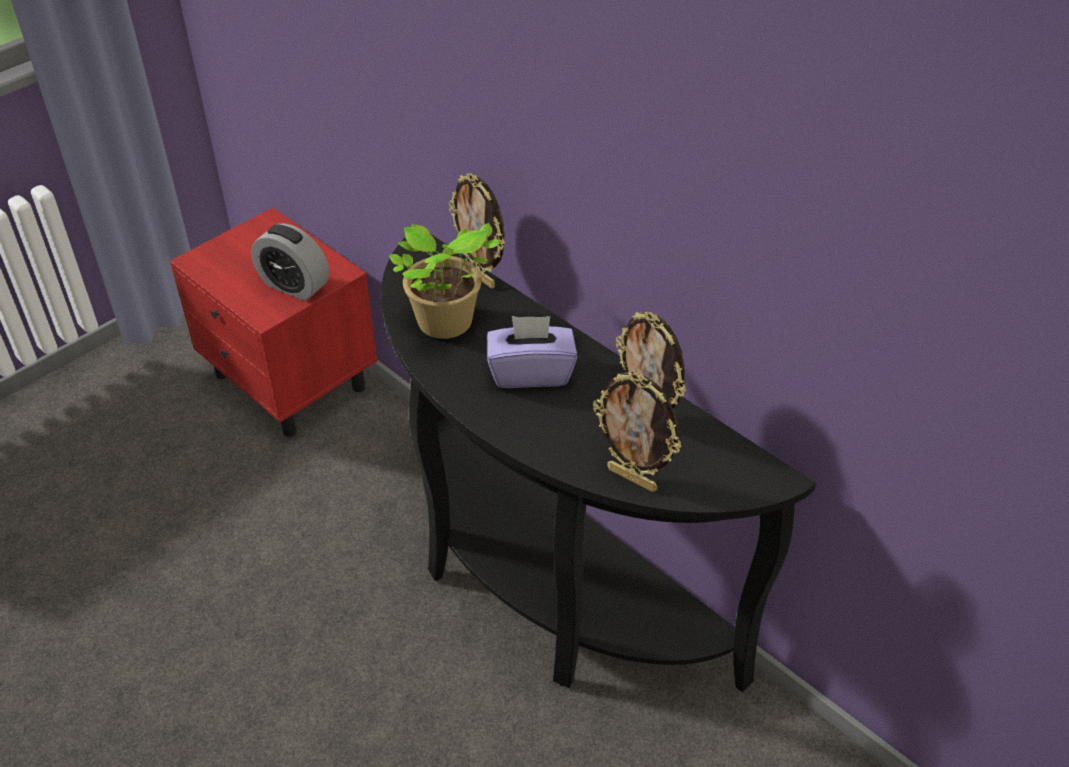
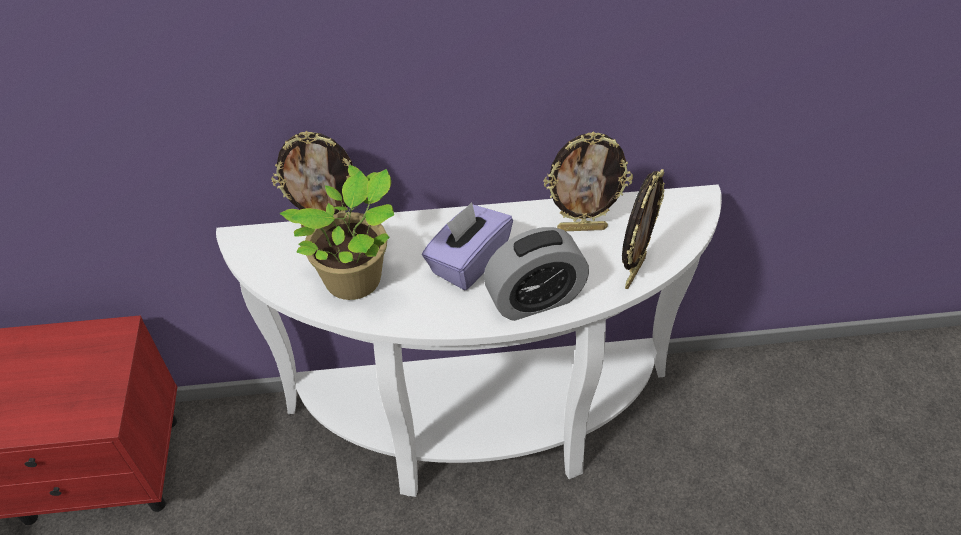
camera: 50 degrees left, 5 degrees up
alarm clock [251,223,329,301] -> alarm clock moved to [484,227,589,321]
black console table [381,234,816,692] -> white console table [216,184,722,497]
picture frame [593,372,681,492] -> picture frame turned 45 degrees counterclockwise [622,169,665,289]

